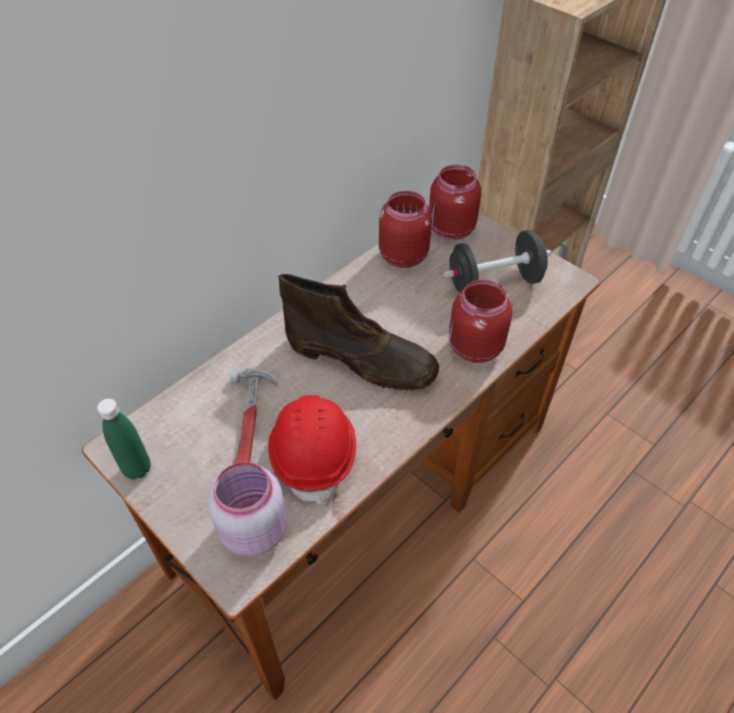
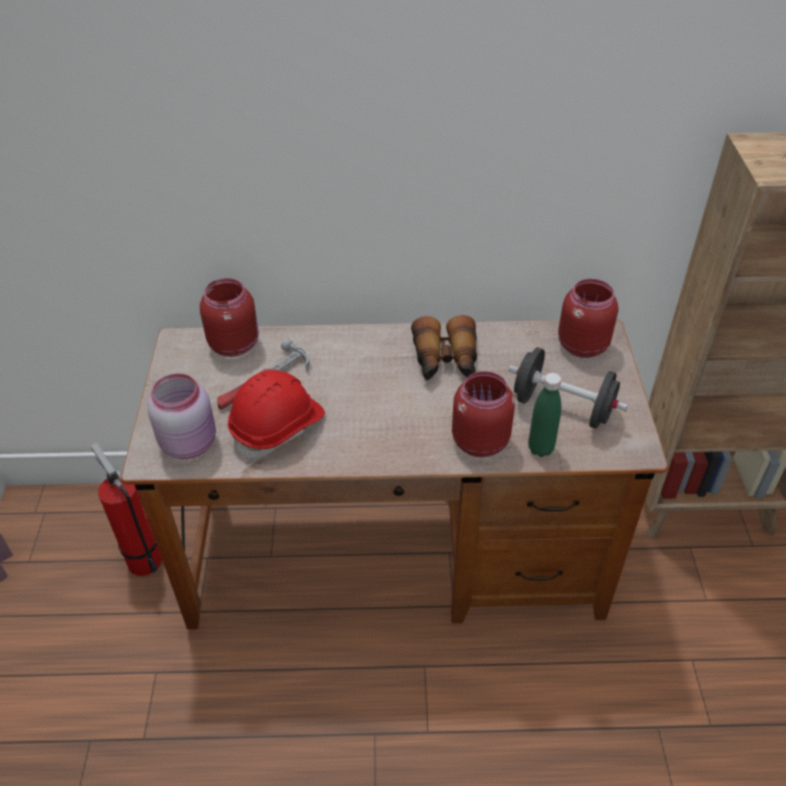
camera: 45 degrees right, 5 degrees down
green bottle [97,398,151,480] -> green bottle moved to [528,373,561,457]
brown boot [278,274,439,391] -> none
red jar [379,191,432,268] -> red jar moved to [200,278,259,357]
none -> fire extinguisher [91,443,162,576]
none -> binoculars [411,315,477,380]

